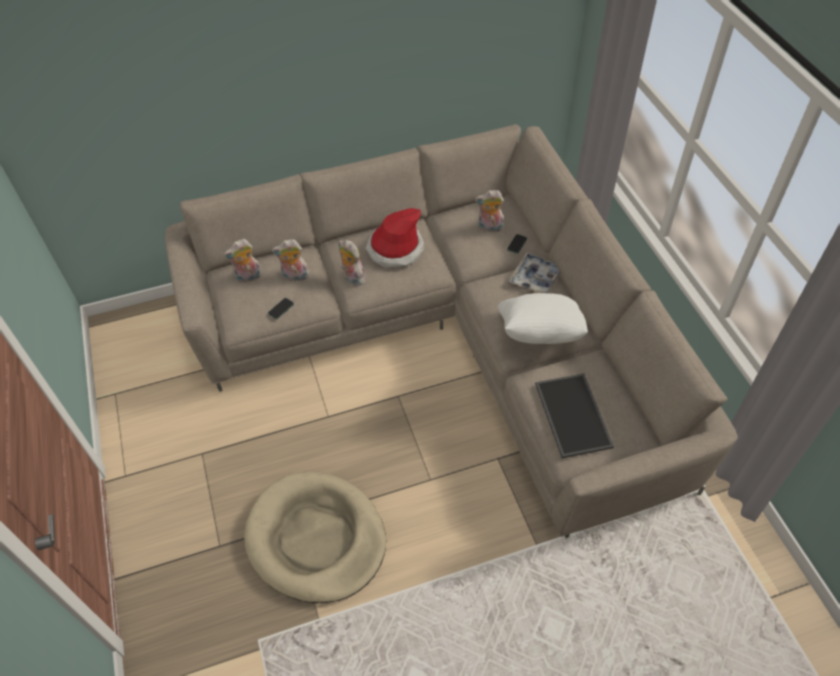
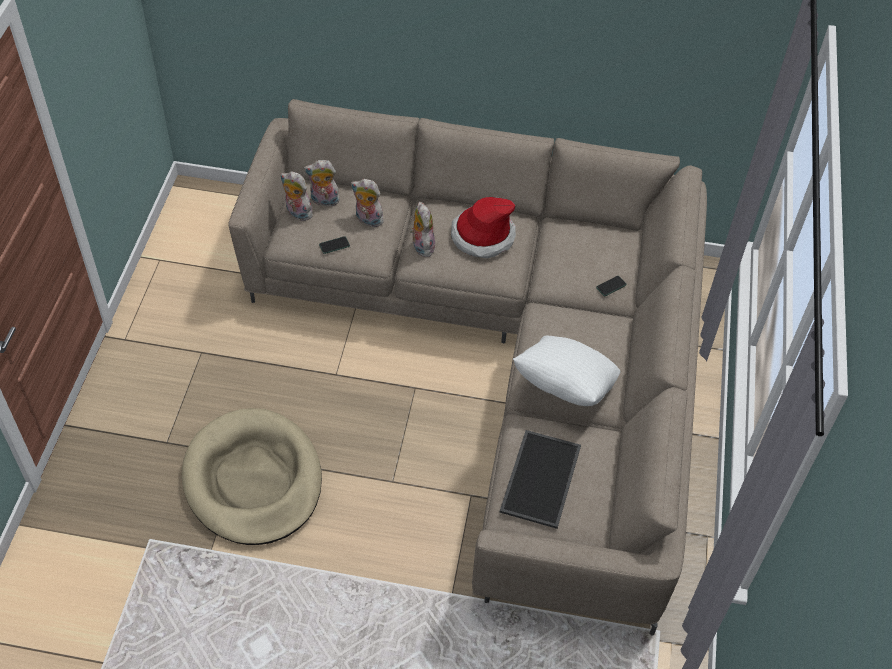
camera: 25 degrees right, 0 degrees up
plush toy [475,190,504,232] -> plush toy moved to [280,171,314,221]
tray [509,252,561,293] -> none

